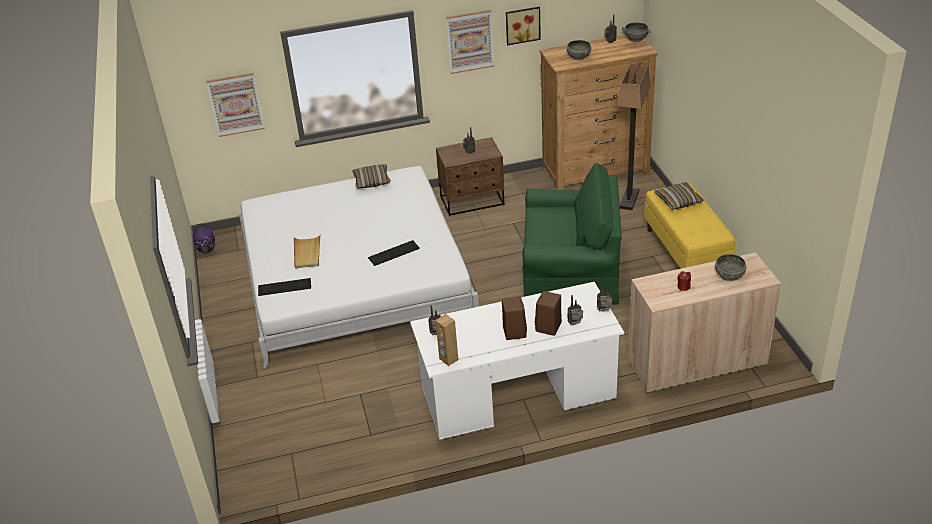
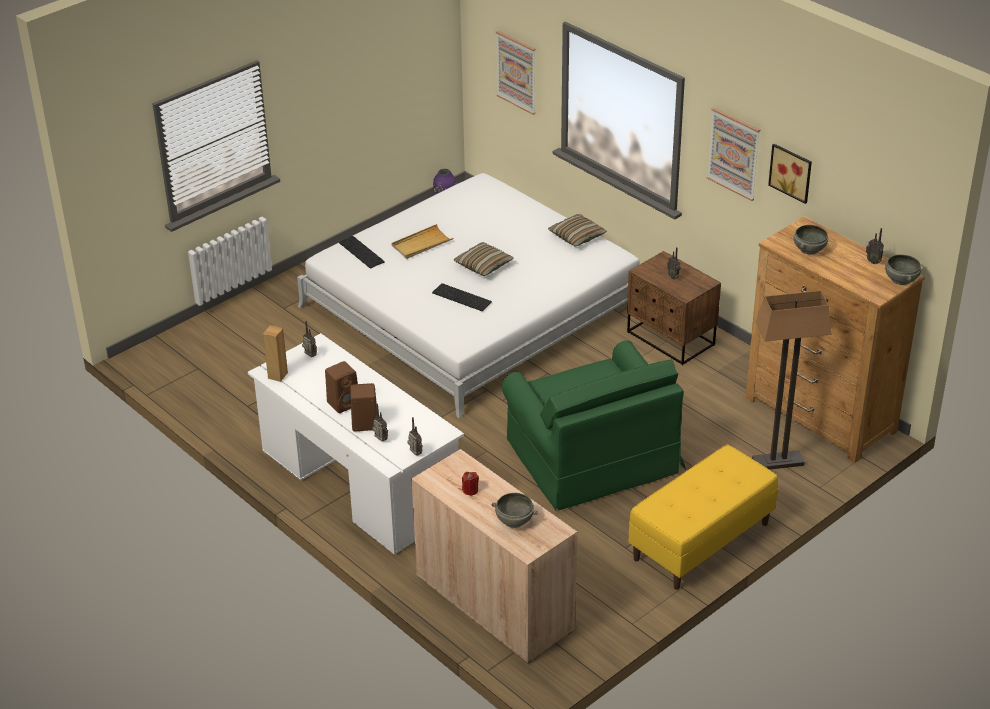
camera: 60 degrees right, 0 degrees up
pillow [654,182,704,210] -> pillow moved to [453,242,514,276]

